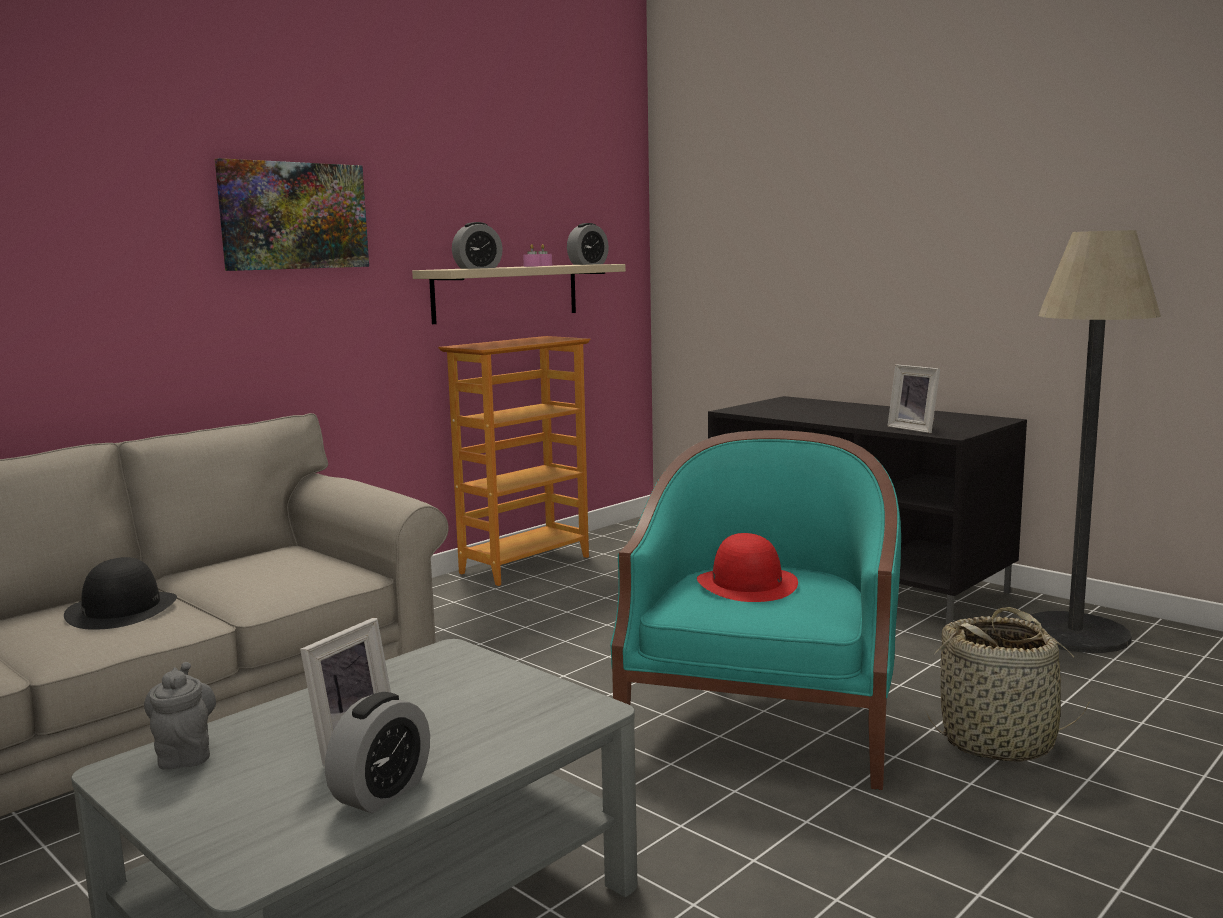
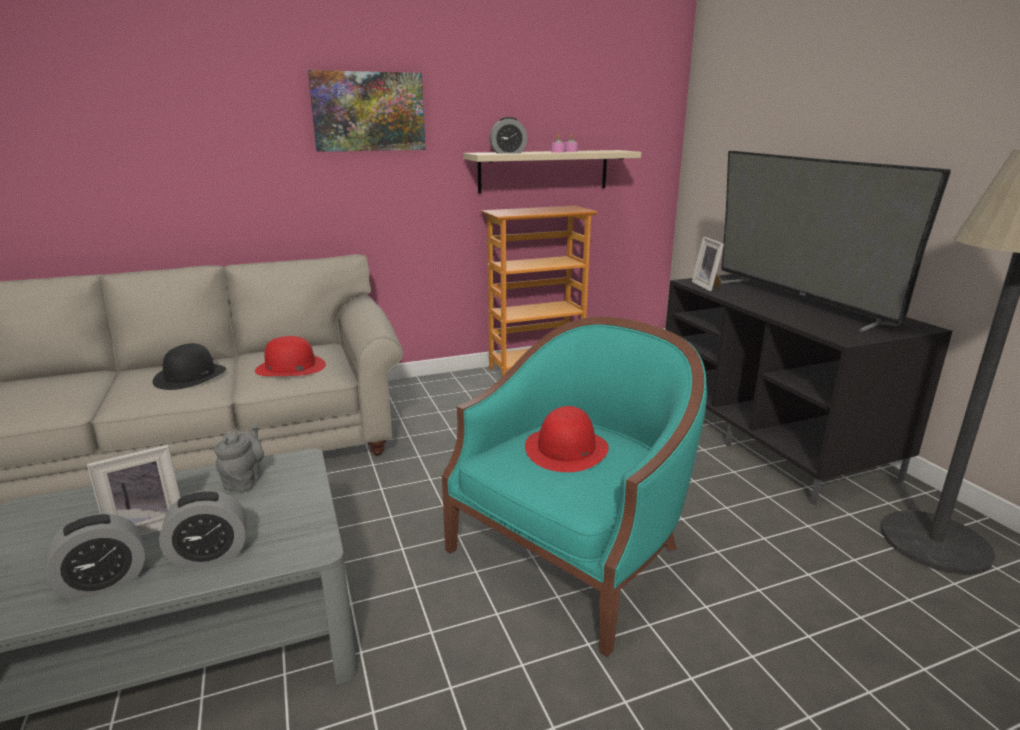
camera: 25 degrees right, 10 degrees up
grey teapot [144,662,216,770] -> grey teapot moved to [214,424,264,492]
alarm clock [567,223,609,265] -> alarm clock moved to [159,490,247,568]
picture frame [887,364,940,433] -> picture frame moved to [692,237,724,291]
basket [927,607,1090,762] -> none
none -> red hat [255,336,326,376]
none -> television [720,151,951,332]

